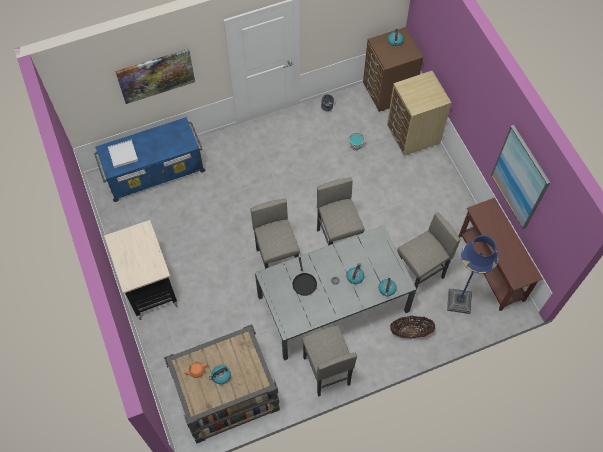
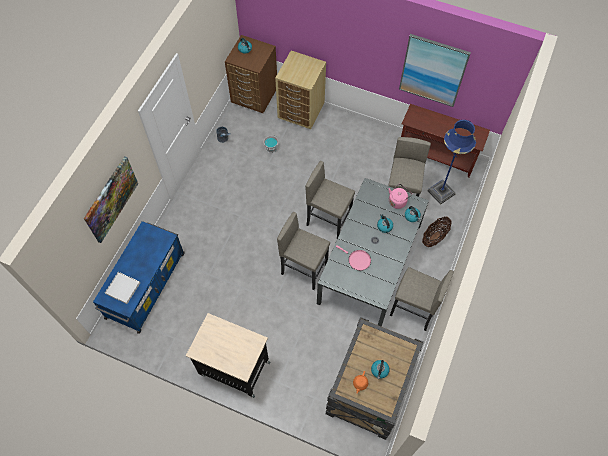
camera: 45 degrees left, 0 degrees up
black frying pan [293,257,317,296] -> pink frying pan [336,245,371,271]
none -> pink kettle [389,184,412,209]

